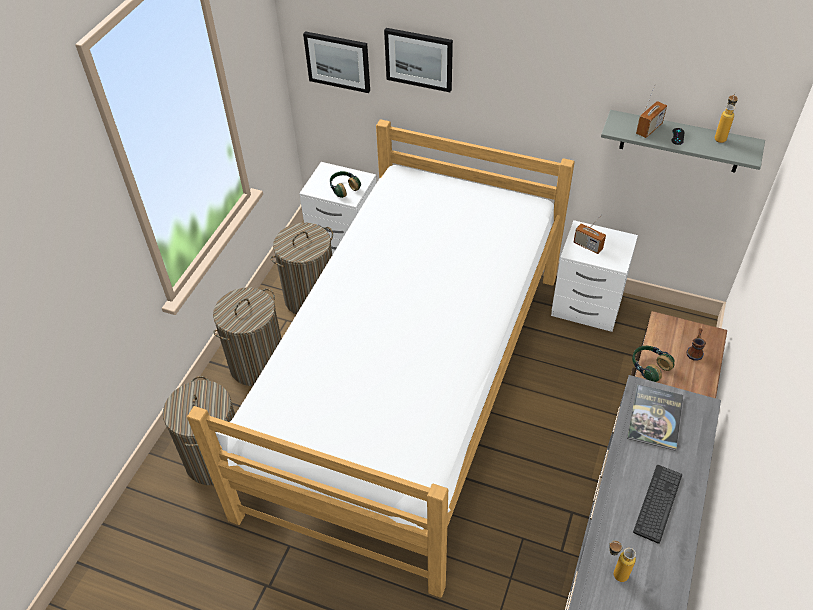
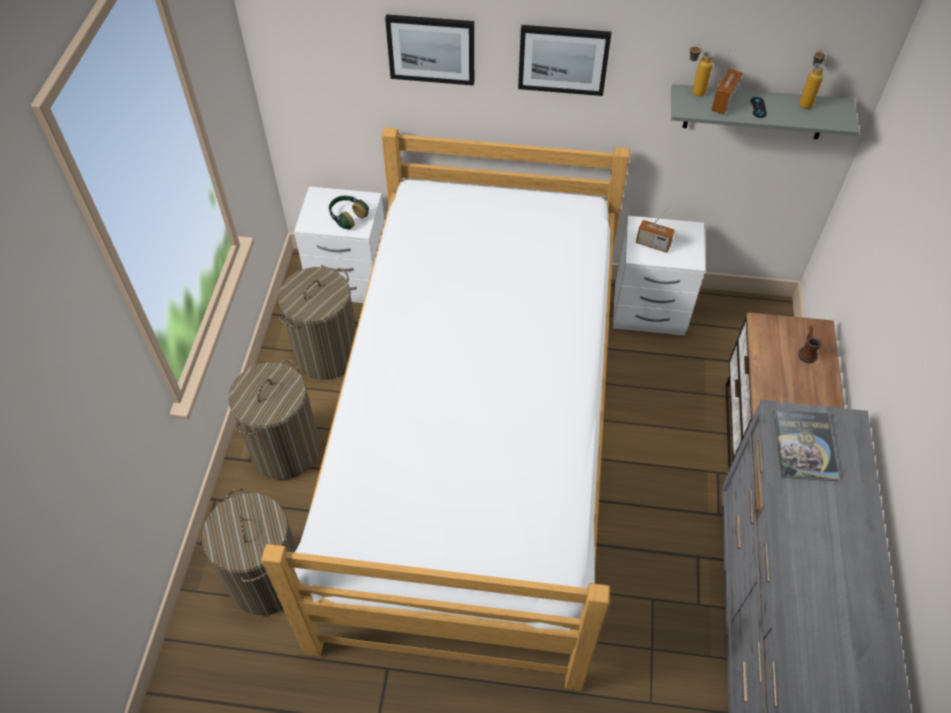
camera: 15 degrees left, 5 degrees up
picture [303,31,370,93] -> picture moved to [518,25,611,96]
bottle [609,541,636,582] -> bottle moved to [689,44,713,96]
headphones [632,346,674,382] -> none
keyboard [633,465,682,544] -> none

